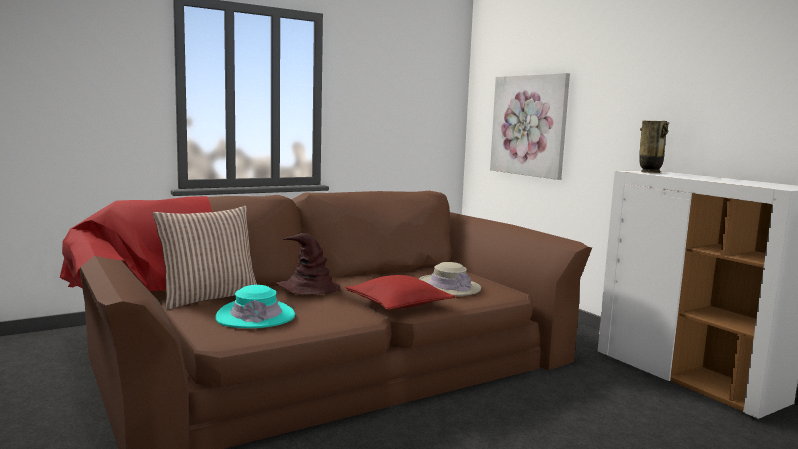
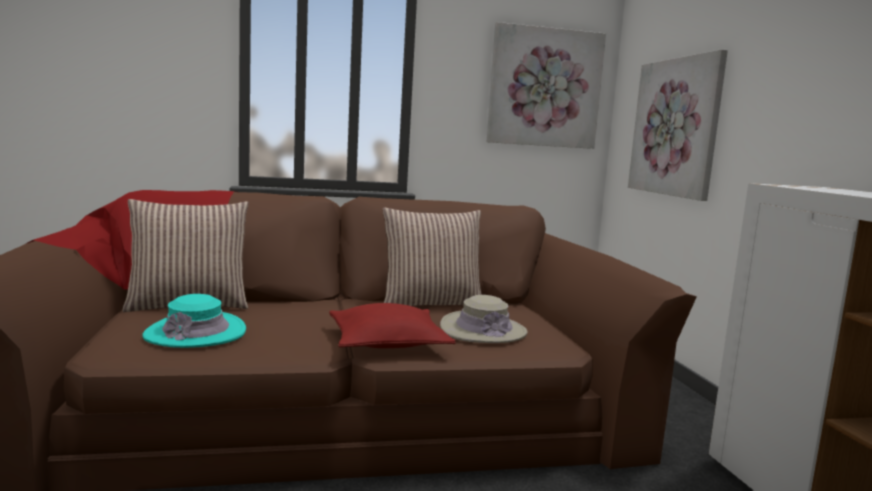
camera: 20 degrees right, 0 degrees up
brown hat [276,233,340,295] -> none
vase [639,121,669,173] -> none
none -> pillow [383,208,482,306]
none -> picture [487,22,606,149]

